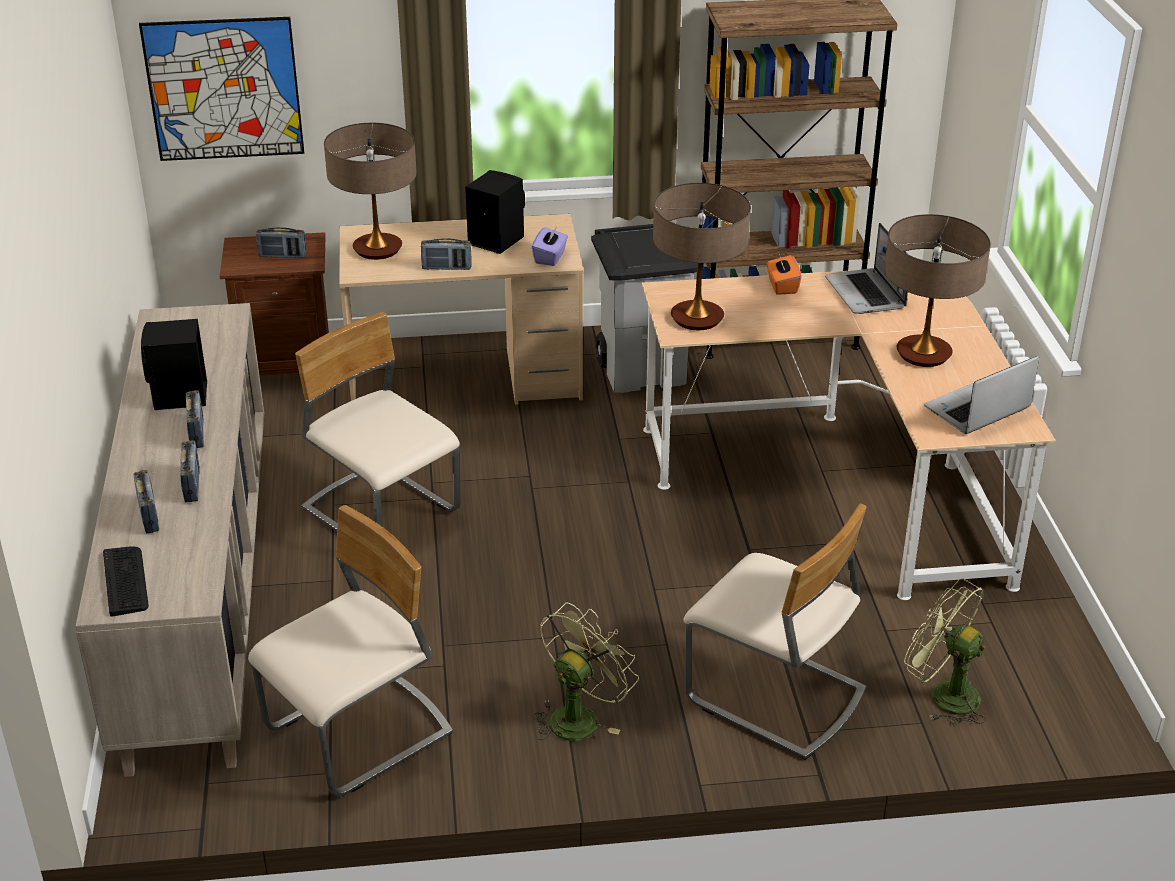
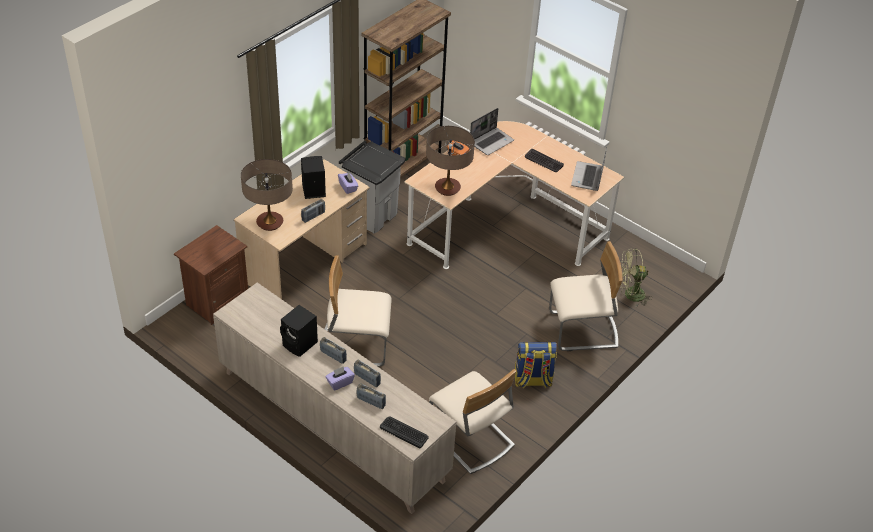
camera: 45 degrees left, 10 degrees up
picture [139,17,304,161] -> none
beige chair [248,505,453,796] -> beige chair turned 135 degrees clockwise [429,369,516,474]
radio [256,227,307,258] -> none
green fan [534,603,639,741] -> backpack [515,342,557,389]
laptop [825,223,908,314] -> laptop turned 75 degrees counterclockwise [470,108,514,155]
table lamp [884,214,991,367] -> keyboard [525,149,564,172]
none -> purple tissue box [326,366,355,391]

